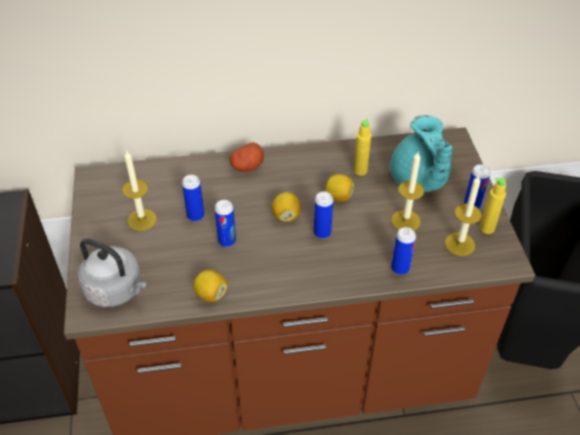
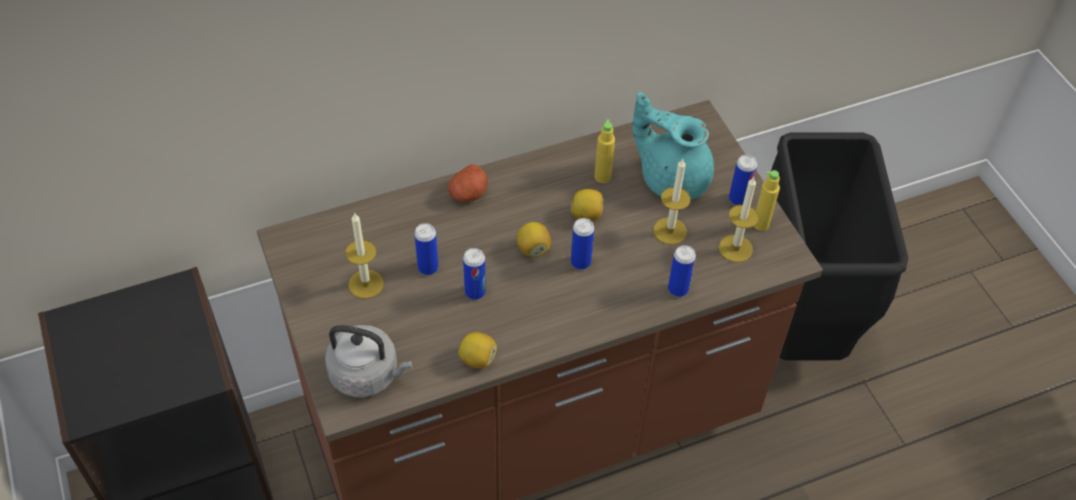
camera: 15 degrees left, 5 degrees up
turquoise teapot [390,115,453,192] -> turquoise teapot turned 150 degrees clockwise [633,92,714,200]

